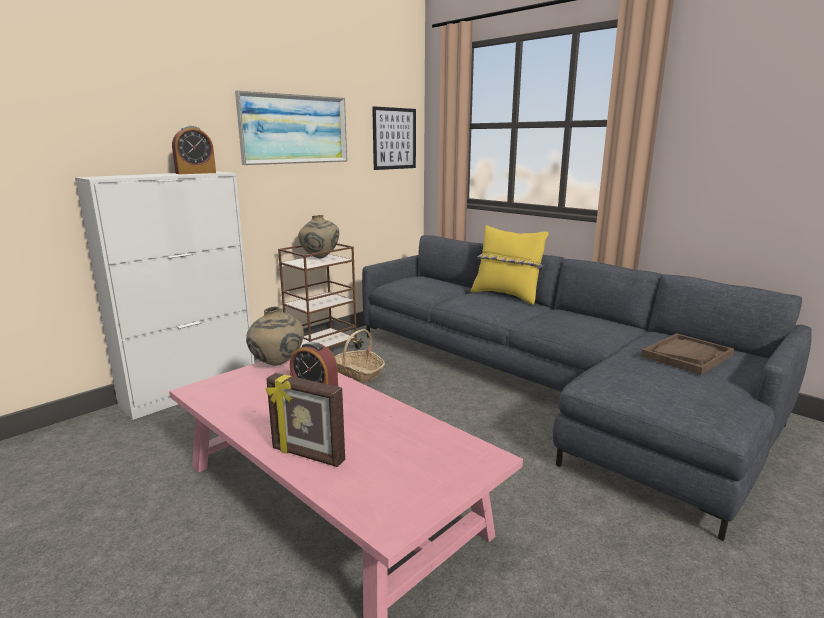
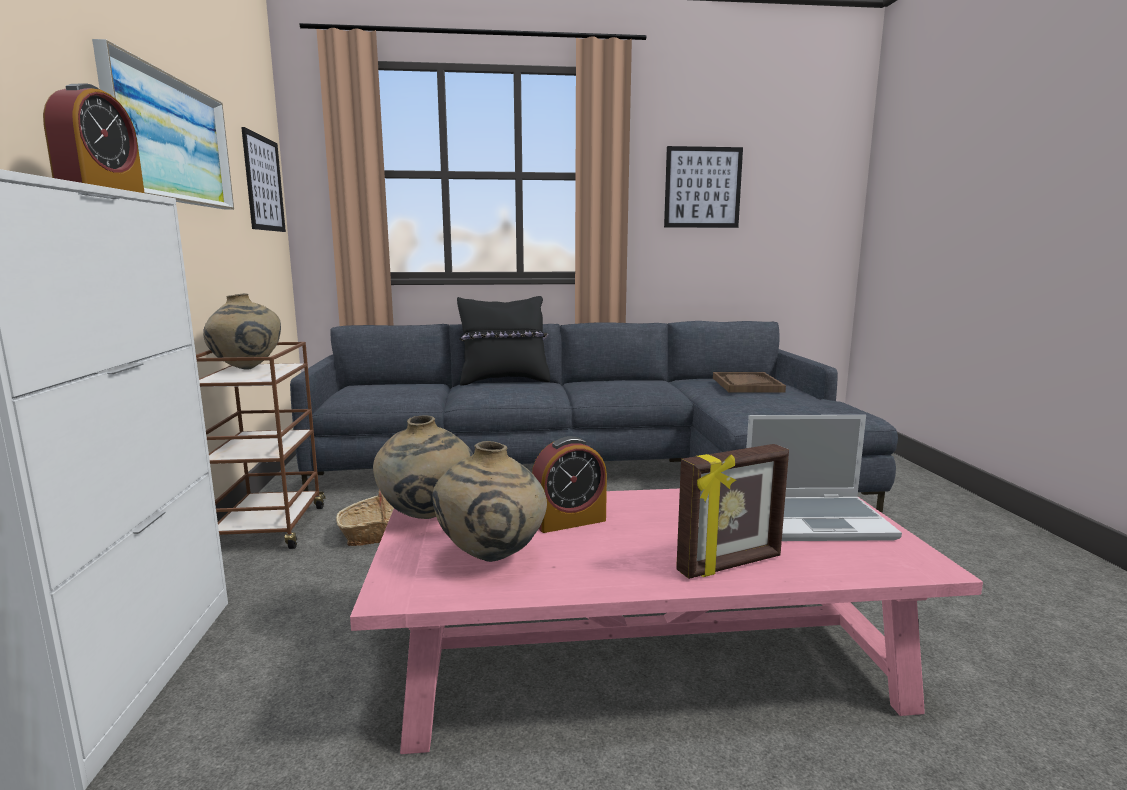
camera: 50 degrees left, 5 degrees down
yellow pillow [471,225,549,305] -> black pillow [457,296,550,386]
none -> beige vase [432,441,547,562]
none -> picture [664,146,743,228]
none -> laptop [746,415,902,541]

